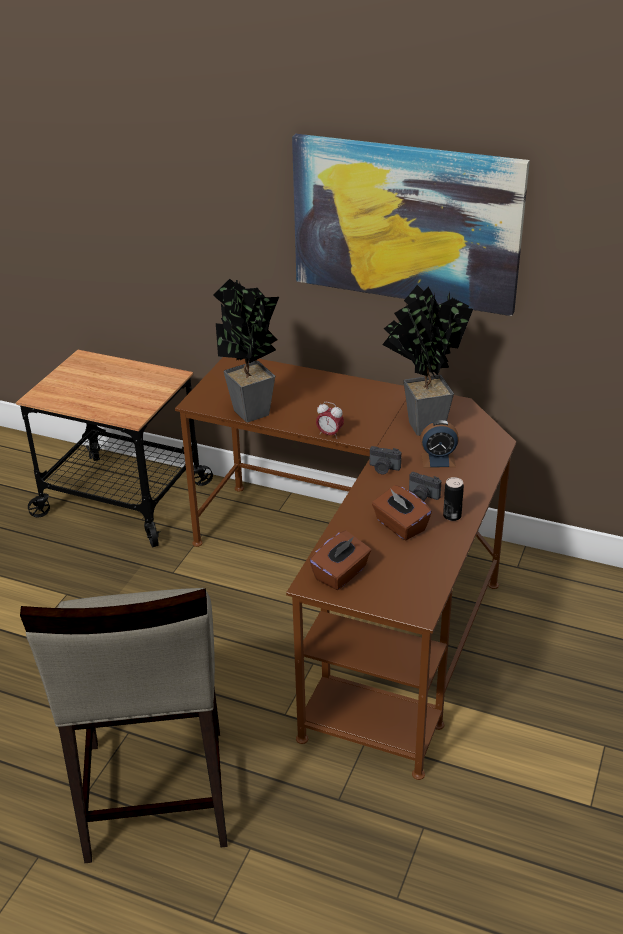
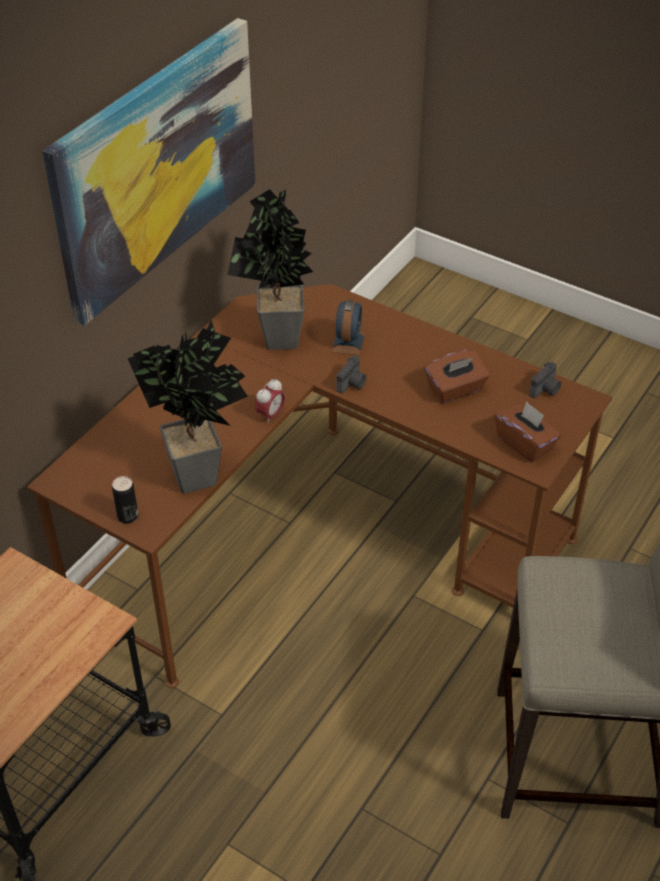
camera: 80 degrees left, 10 degrees up
camera [409,472,441,501] -> camera moved to [529,362,561,398]
can [443,477,464,521] -> can moved to [112,476,138,524]

